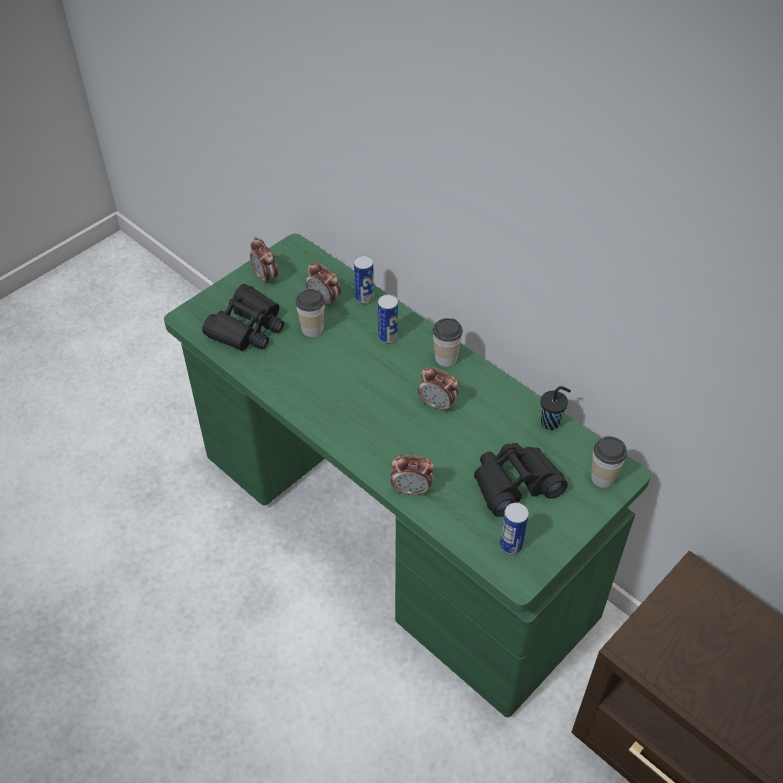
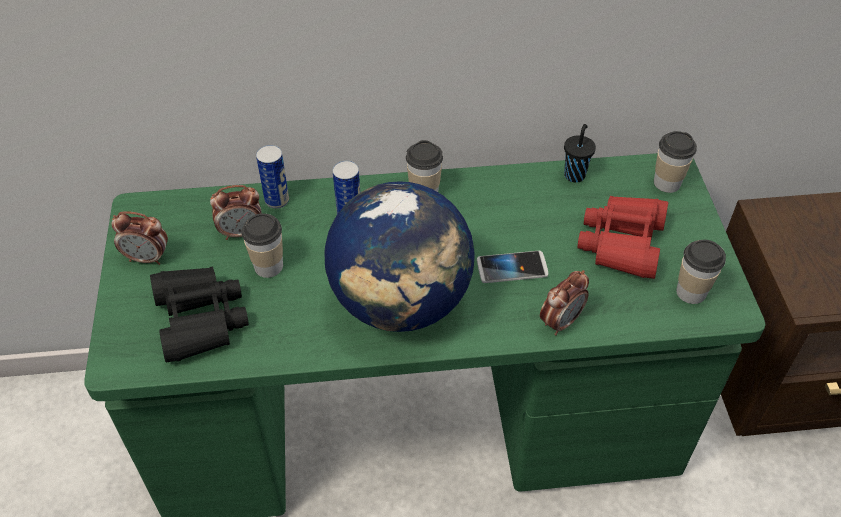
camera: 50 degrees left, 0 degrees up
alarm clock [418,367,458,412] -> none
black binoculars [474,443,568,517] -> red binoculars [578,196,668,279]
can [500,503,529,555] -> cup [676,240,726,304]
none -> globe [324,181,475,332]
none -> phone [477,251,549,283]

